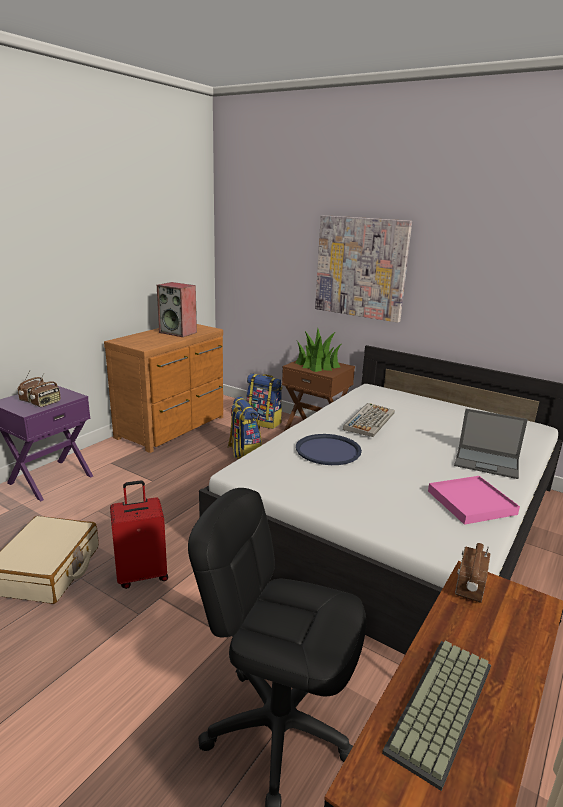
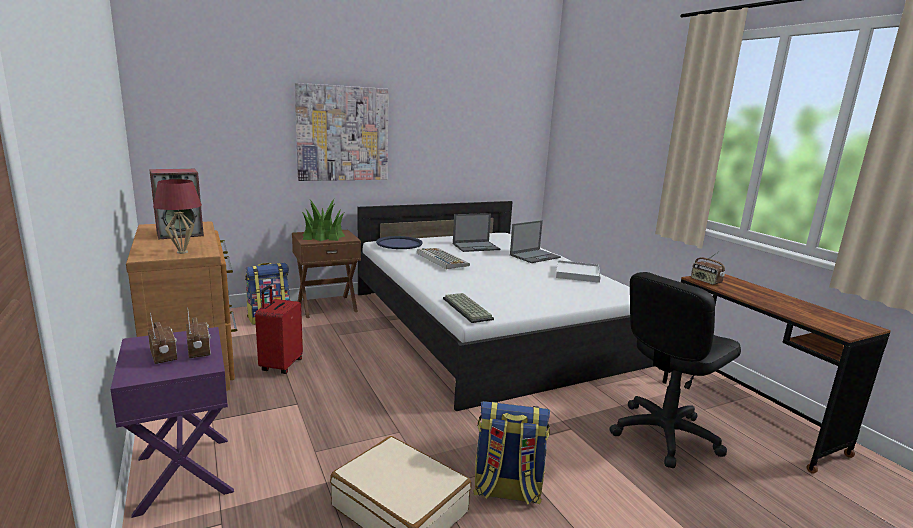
camera: 60 degrees left, 5 degrees down
red suitcase [110,480,168,589] -> red suitcase moved to [255,285,303,374]
backpack [228,397,262,459] -> backpack moved to [473,401,550,505]
blue tray [296,434,362,465] -> blue tray moved to [376,236,423,249]
keyboard [382,641,491,791] -> keyboard moved to [443,293,494,323]
pink tray [428,476,520,525] -> white tray [556,260,601,283]
none -> red table lamp [153,179,202,254]
none -> laptop [453,213,500,252]

